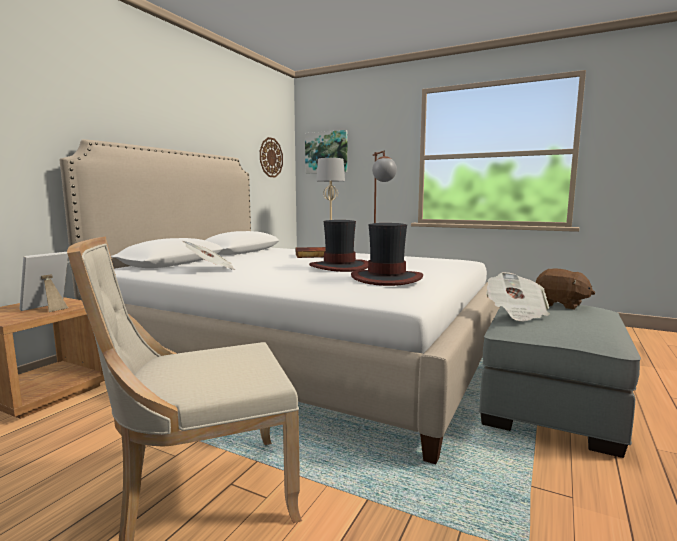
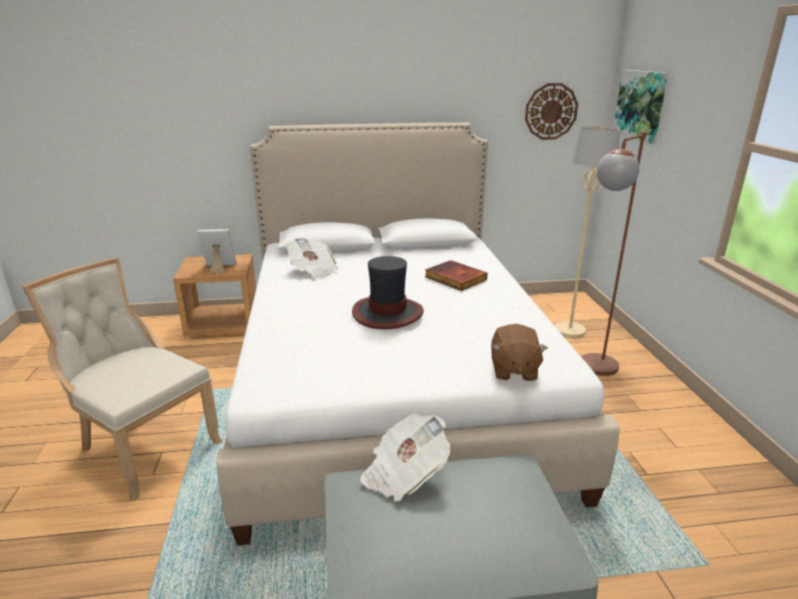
camera: 55 degrees right, 15 degrees up
hat [351,223,423,286] -> none
brown plush toy [536,269,595,310] -> brown plush toy moved to [491,324,547,381]

